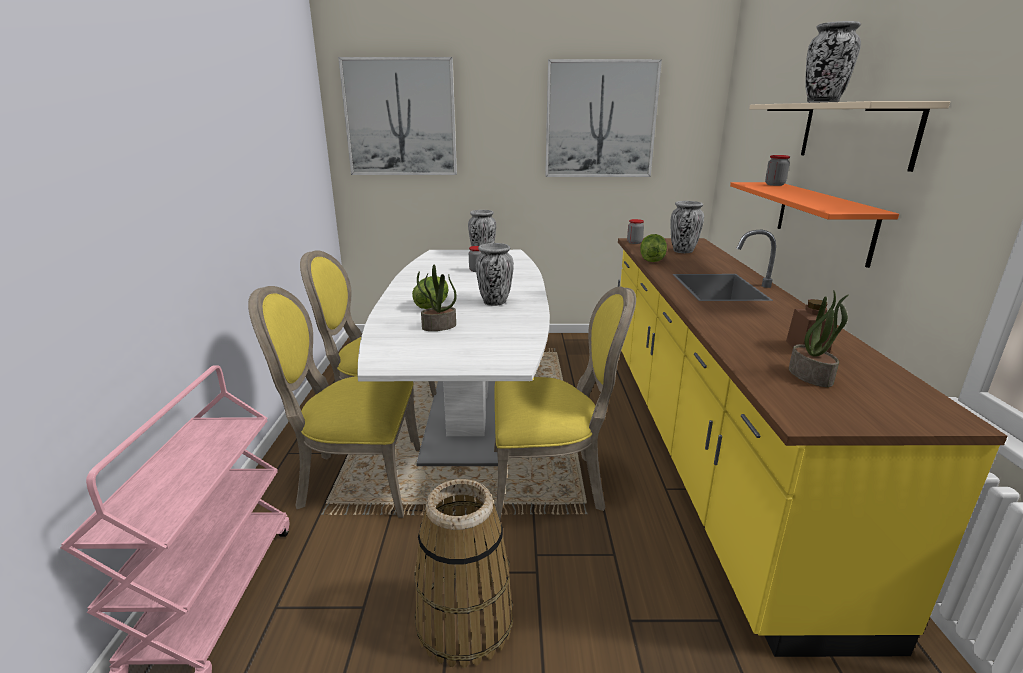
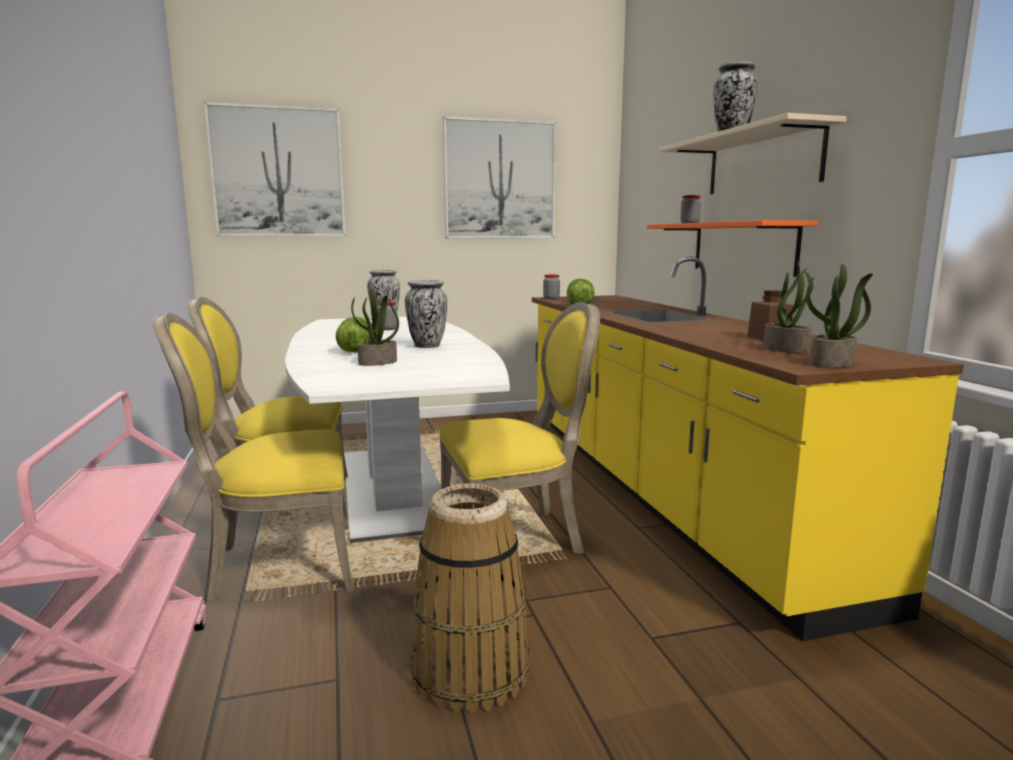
camera: 15 degrees left, 10 degrees down
vase [671,201,704,253] -> none
none -> potted plant [806,264,873,368]

